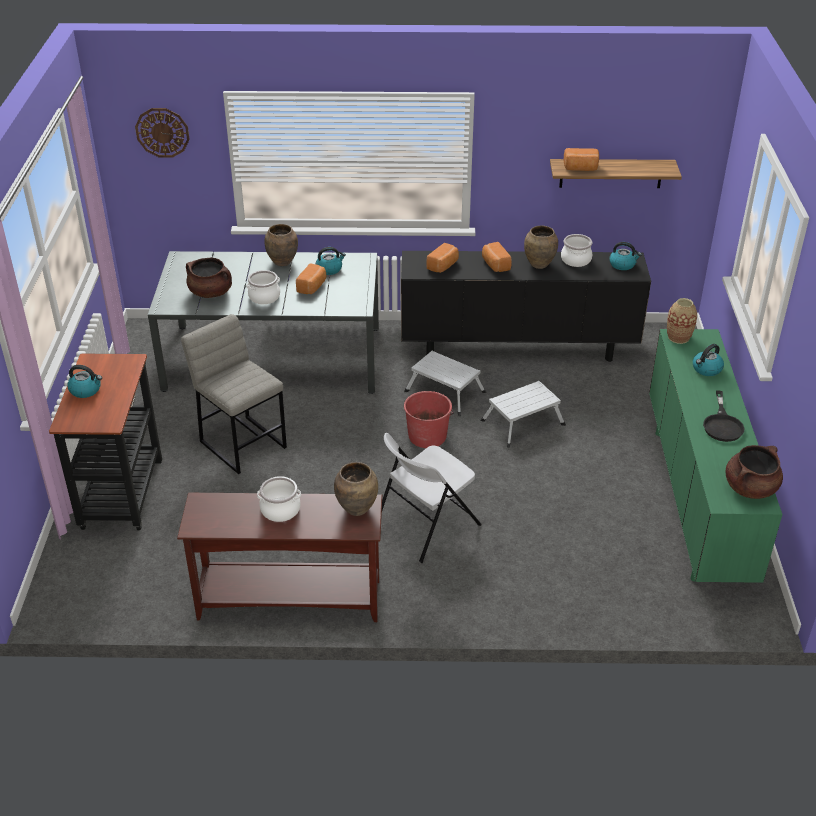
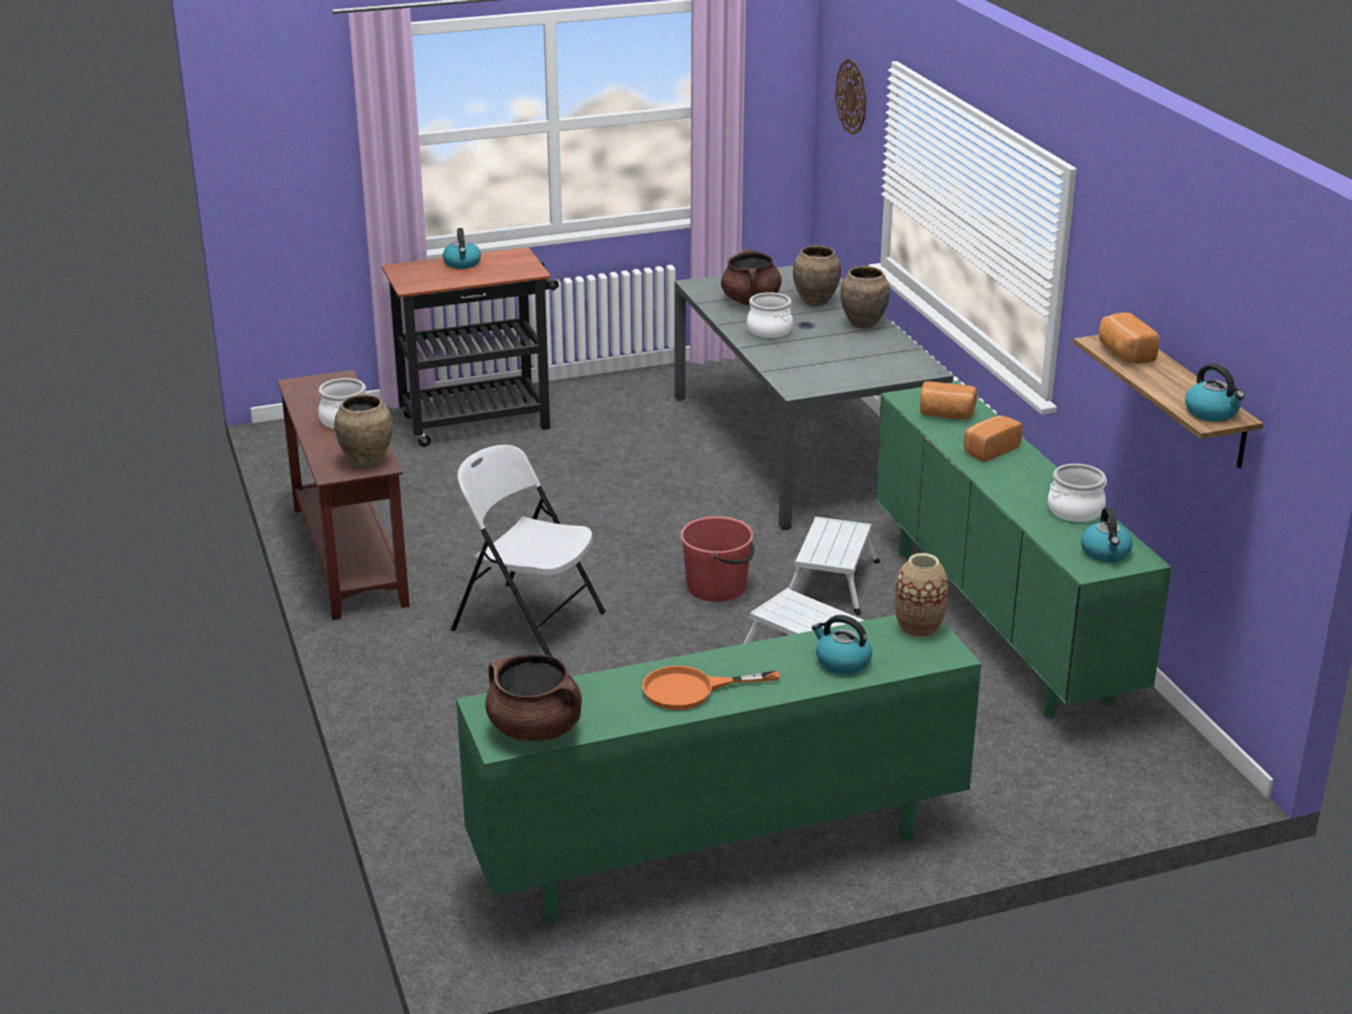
camera: 70 degrees right, 10 degrees down
grey chair [181,314,287,474] -> none
bread [296,263,327,294] -> none
kettle [316,247,346,275] -> kettle moved to [1185,364,1245,422]
black cabinet [401,251,651,362] -> green cabinet [875,381,1172,718]
brown vase [524,225,558,269] -> brown vase moved to [793,246,841,306]
black frying pan [703,390,745,442] -> orange frying pan [642,666,780,710]

